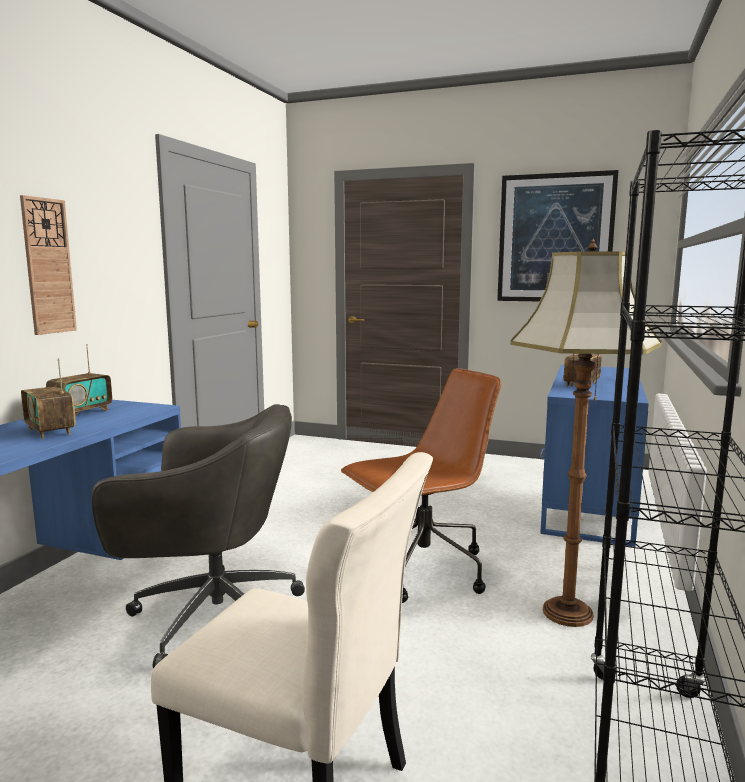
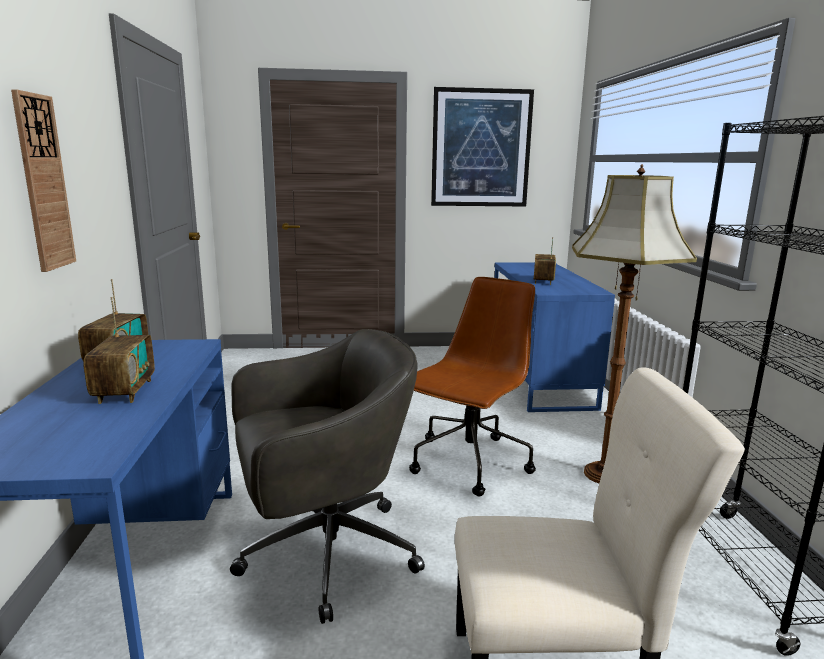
camera: 25 degrees left, 5 degrees up
radio [21,359,76,439] -> radio turned 120 degrees counterclockwise [83,297,155,404]

